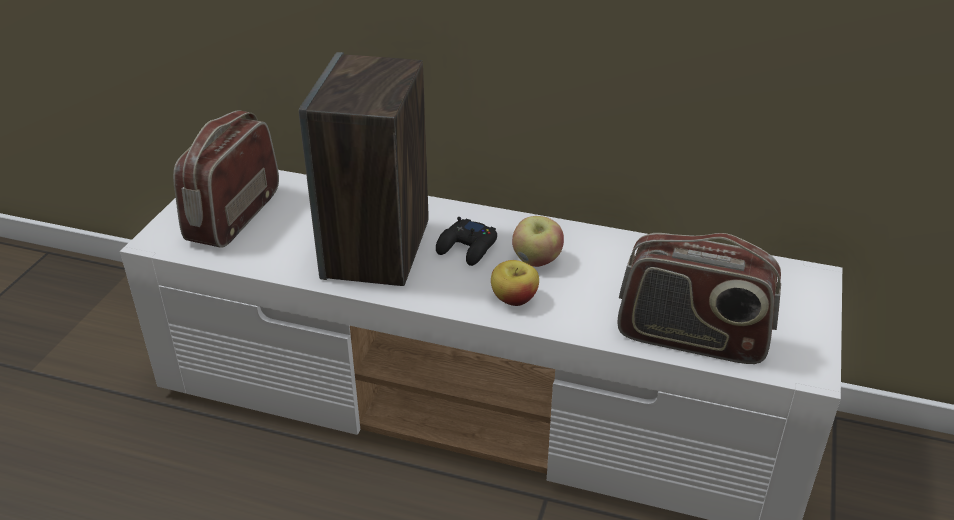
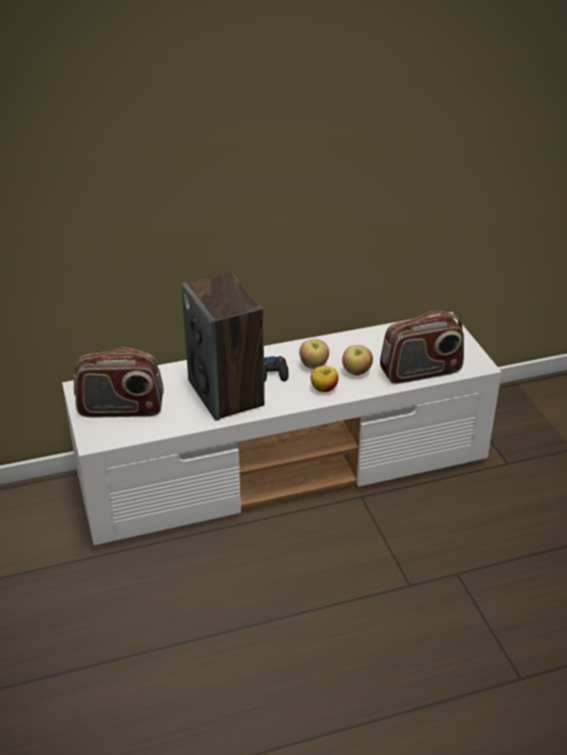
camera: 35 degrees left, 0 degrees up
radio [173,110,279,248] -> radio turned 75 degrees counterclockwise [74,347,164,418]
none -> apple [342,345,373,375]

